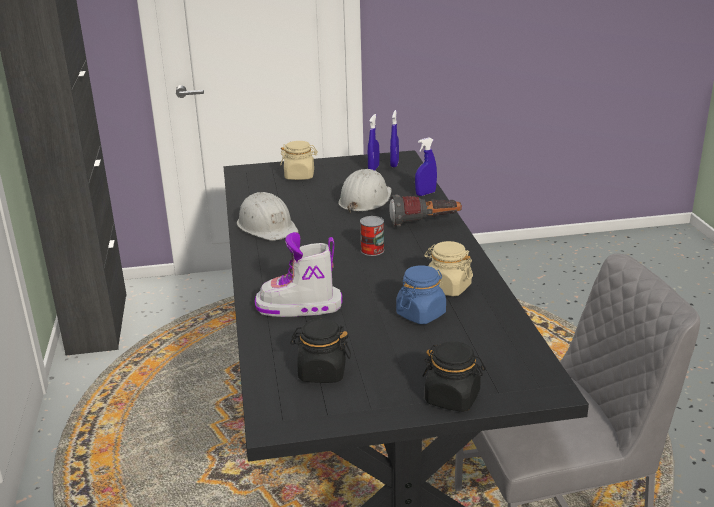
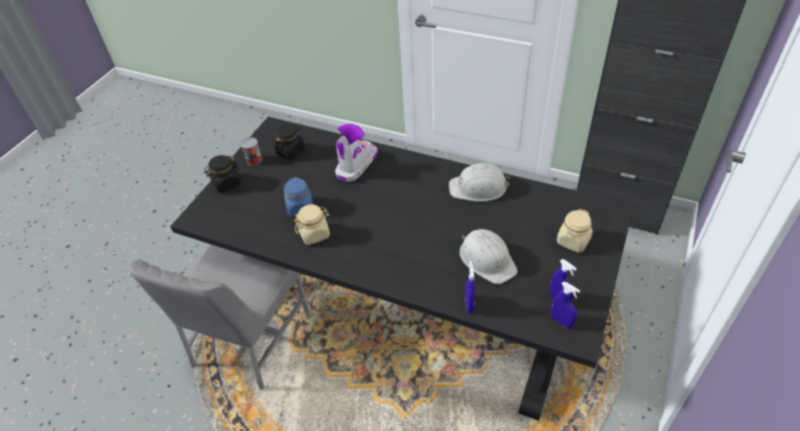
camera: 125 degrees right, 20 degrees up
can [360,216,384,256] -> can moved to [241,137,262,166]
flashlight [389,195,462,227] -> none

